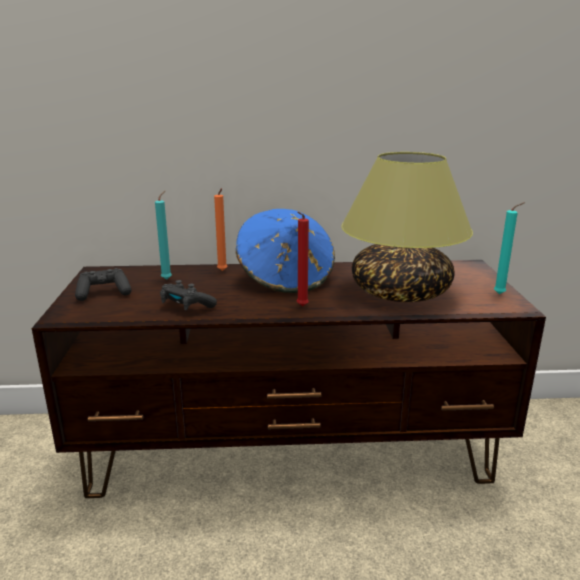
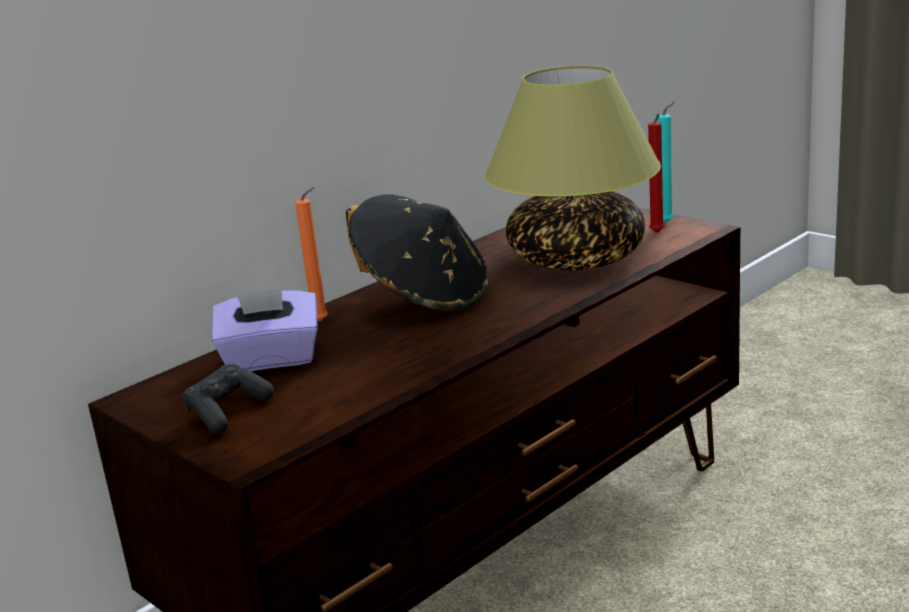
camera: 40 degrees left, 0 degrees up
turquoise candle [155,190,172,280] -> purple tissue box [212,288,318,371]
black game controller [160,280,217,310] -> none
blue hat [236,209,335,293] -> black hat [346,194,488,311]
red candle [297,212,309,306] -> red candle moved to [648,114,665,233]

